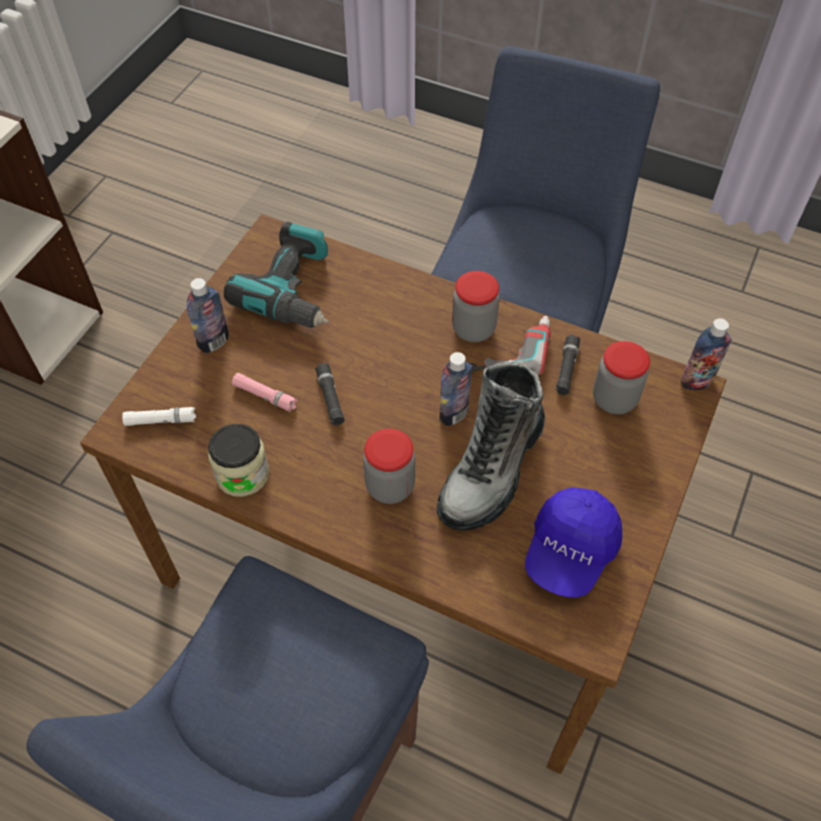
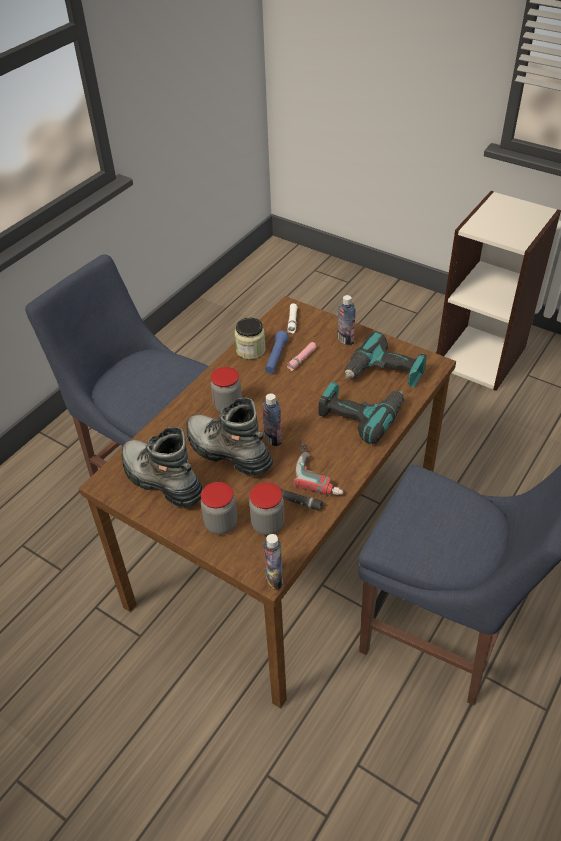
camera: 100 degrees right, 10 degrees down
black flashlight [315,363,344,425] -> none
jar [452,271,500,342] -> jar moved to [201,482,237,535]
blue cap [525,487,622,598] -> boot [122,427,203,508]
none -> blue flashlight [265,331,289,374]
none -> power drill [319,382,404,444]

